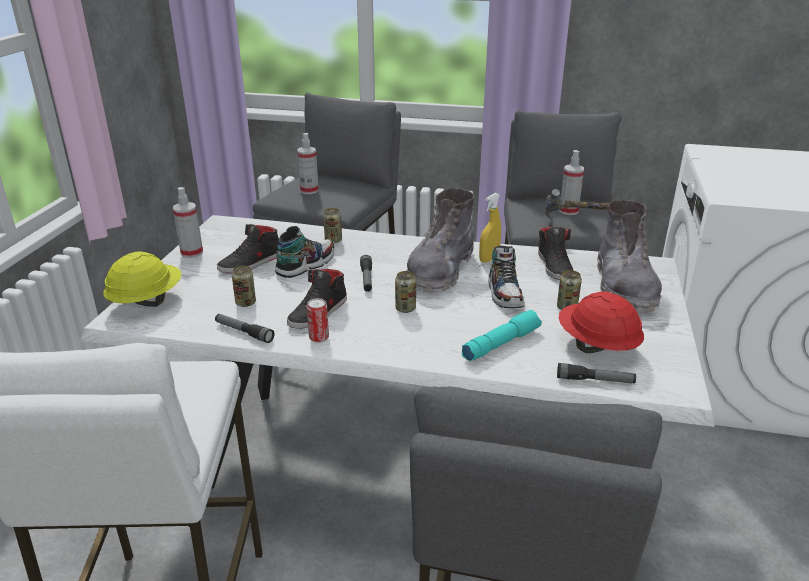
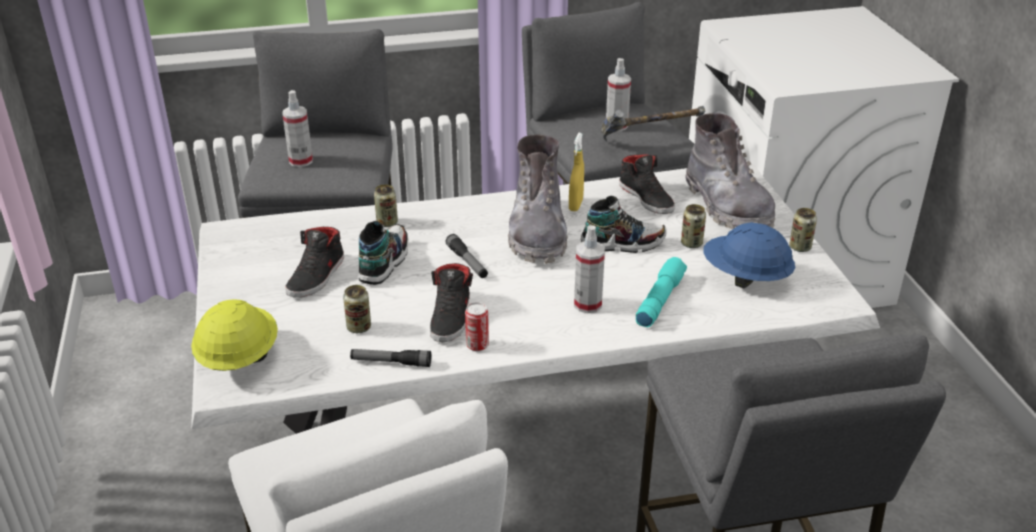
camera: 25 degrees left, 5 degrees up
spray bottle [173,187,203,258] -> spray bottle moved to [574,225,605,313]
can [395,271,416,313] -> can moved to [789,208,817,252]
shoe [488,246,525,308] -> shoe turned 60 degrees counterclockwise [581,196,667,253]
flashlight [557,363,636,384] -> none
red hard hat [559,291,644,353] -> blue hard hat [703,222,795,289]

